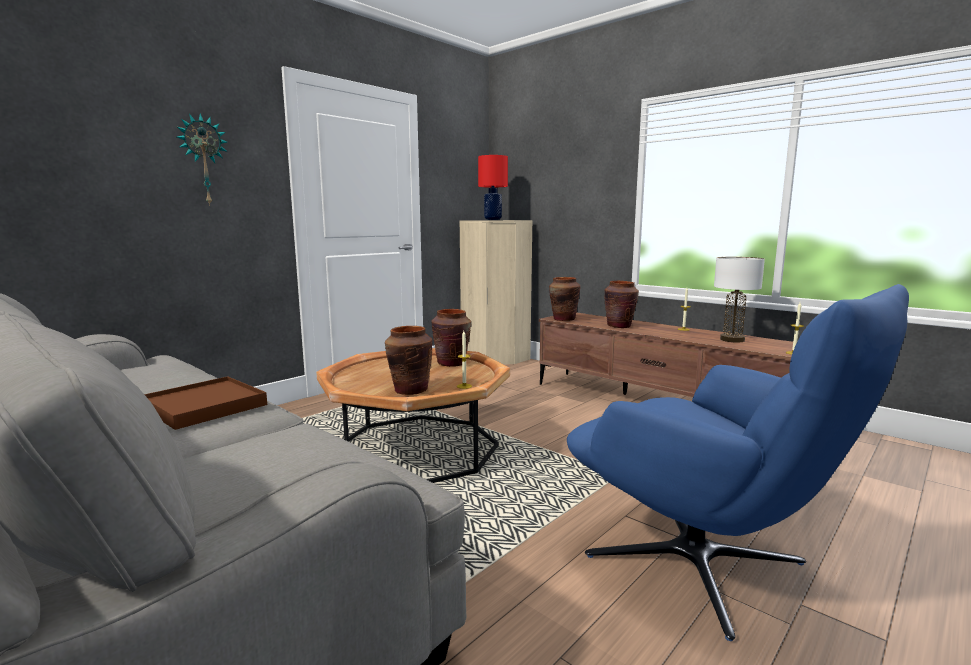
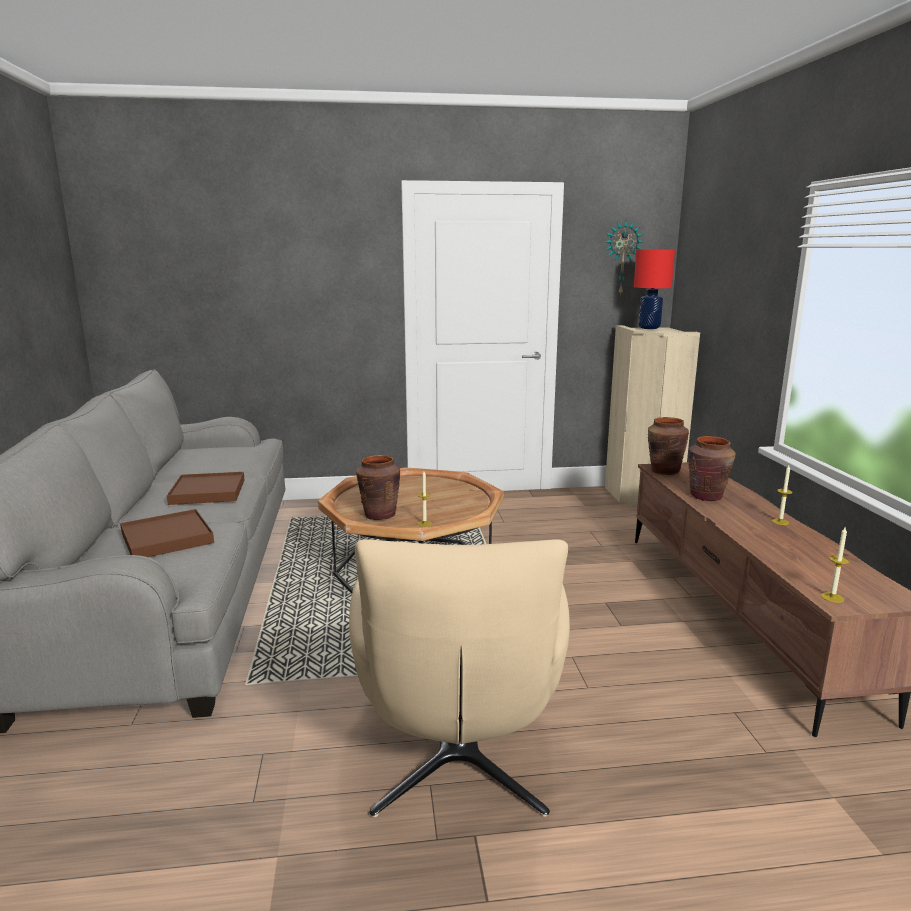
camera: 40 degrees right, 5 degrees up
wall clock [177,113,227,206] -> wall clock moved to [605,221,643,296]
brown vase [431,309,471,367] -> none
blue armchair [567,284,909,641] -> beige armchair [349,539,570,817]
table lamp [714,257,765,343] -> none
none -> brown tray [120,509,214,557]

